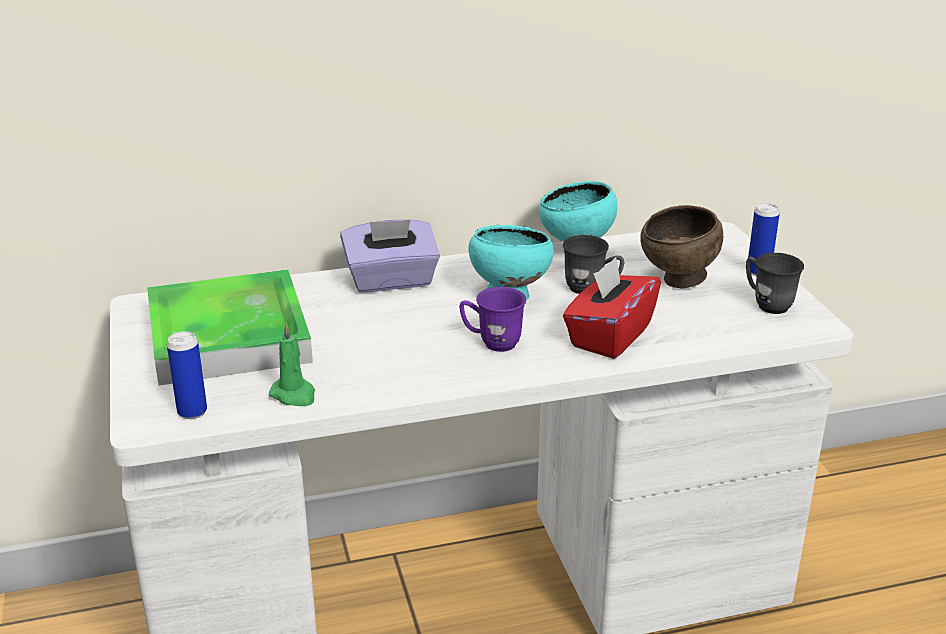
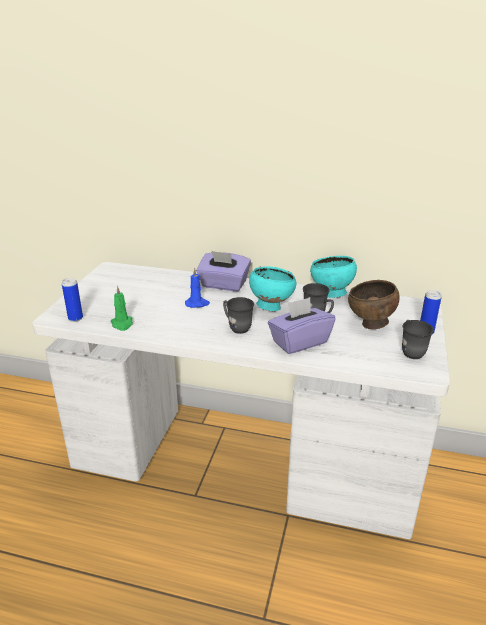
camera: 30 degrees right, 0 degrees up
tray [147,269,313,386] -> none
purple mug [459,287,526,352] -> grey mug [223,297,254,334]
red tissue box [563,257,661,359] -> purple tissue box [268,297,336,354]
none -> blue candle [185,268,210,308]

